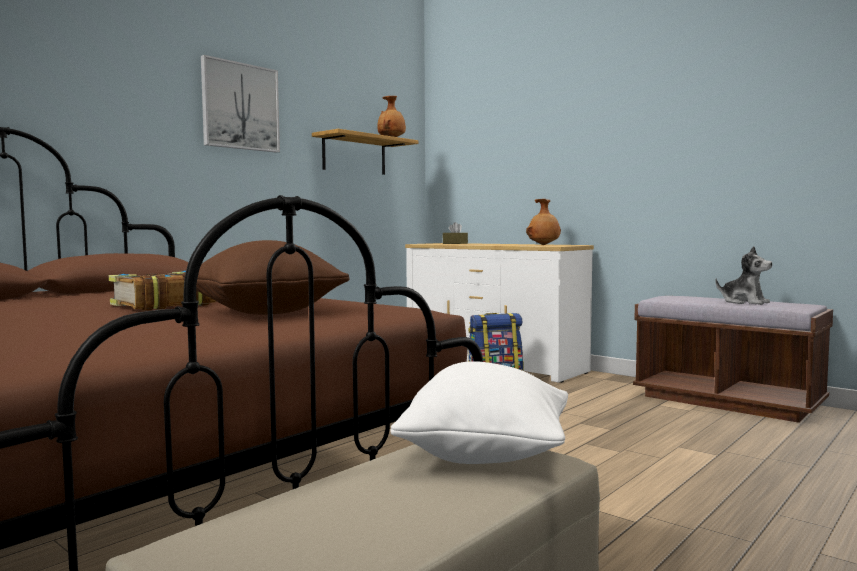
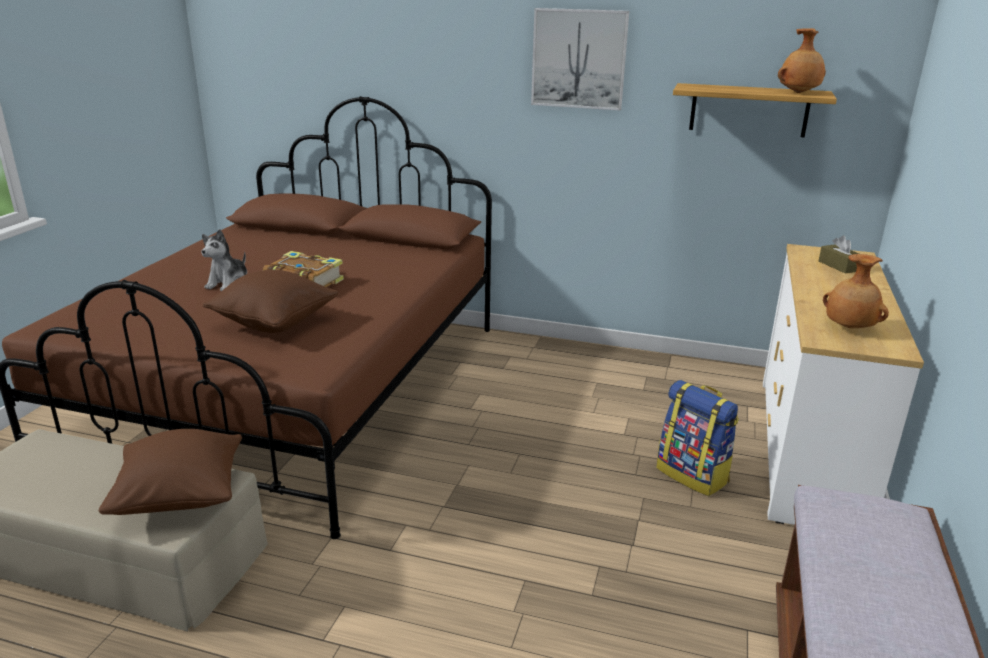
camera: 65 degrees right, 20 degrees up
white pillow [390,361,568,464] -> brown pillow [99,429,242,515]
plush toy [715,246,772,305] -> plush toy moved to [201,229,247,291]

